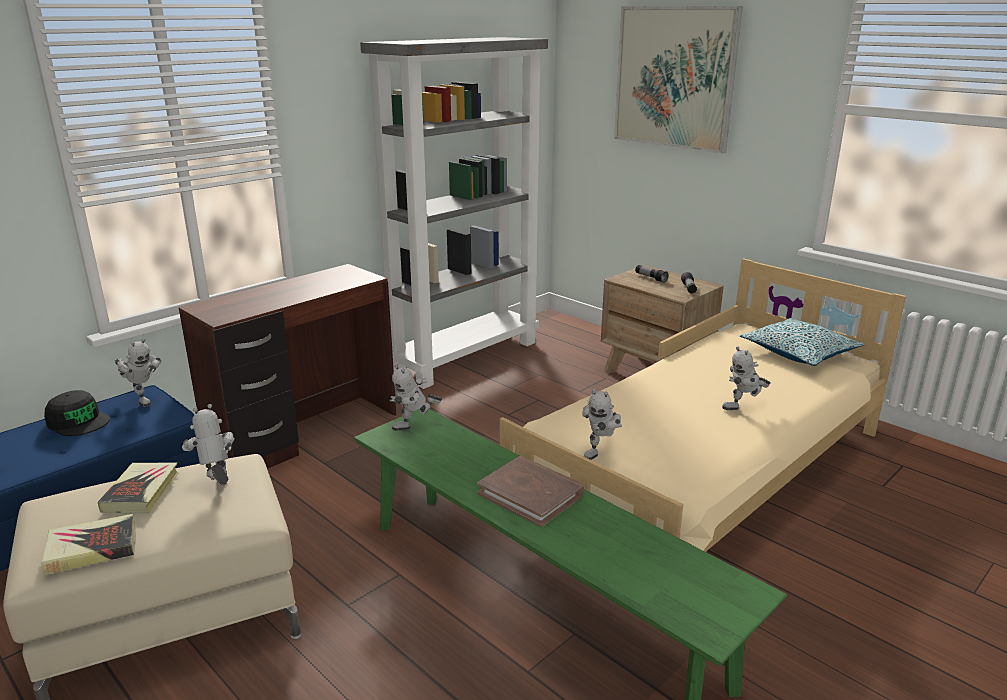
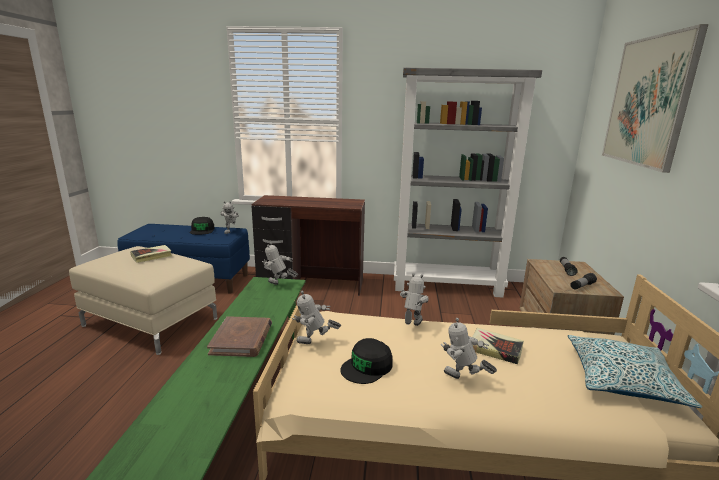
camera: 50 degrees right, 5 degrees down
book [41,514,136,576] -> book moved to [472,328,524,364]
toy robot [182,404,235,486] -> toy robot moved to [400,273,429,326]
none -> black cap [340,338,392,384]

